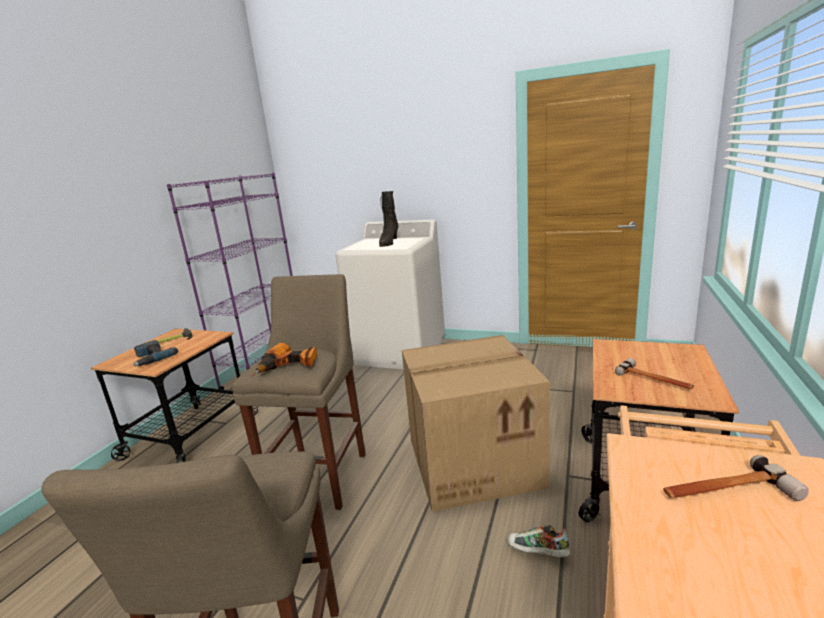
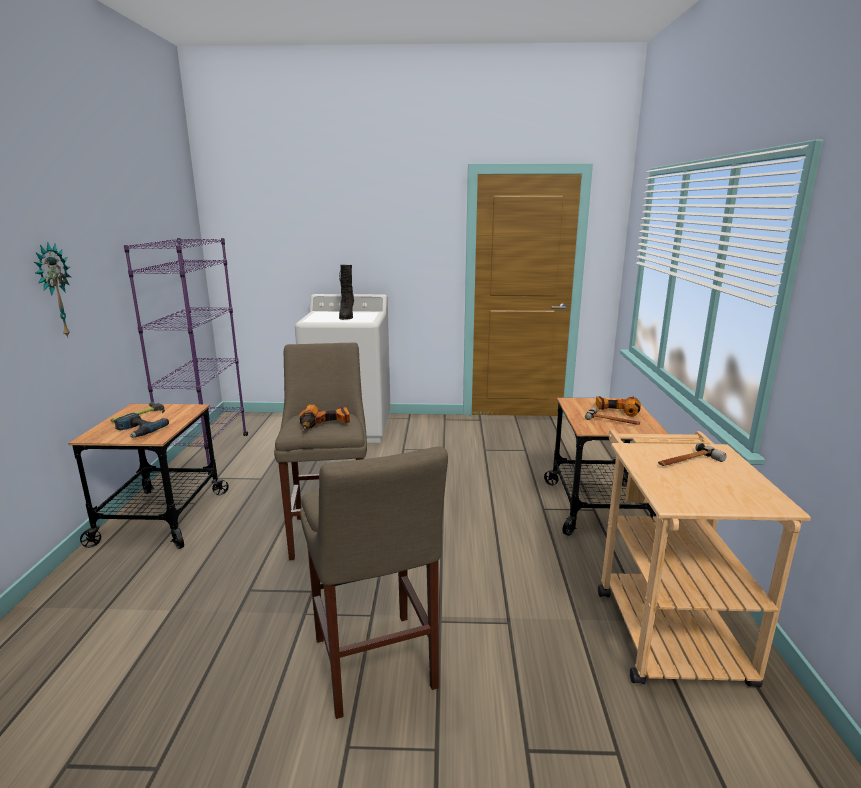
camera: 20 degrees left, 0 degrees up
cardboard box [402,335,550,512] -> none
shoe [507,525,570,557] -> none
none -> wall clock [34,242,71,338]
none -> power drill [596,396,641,417]

